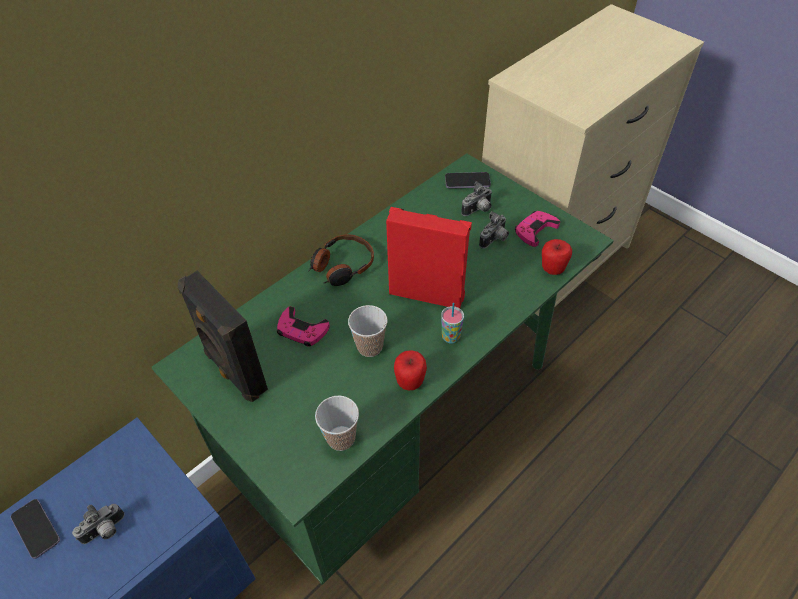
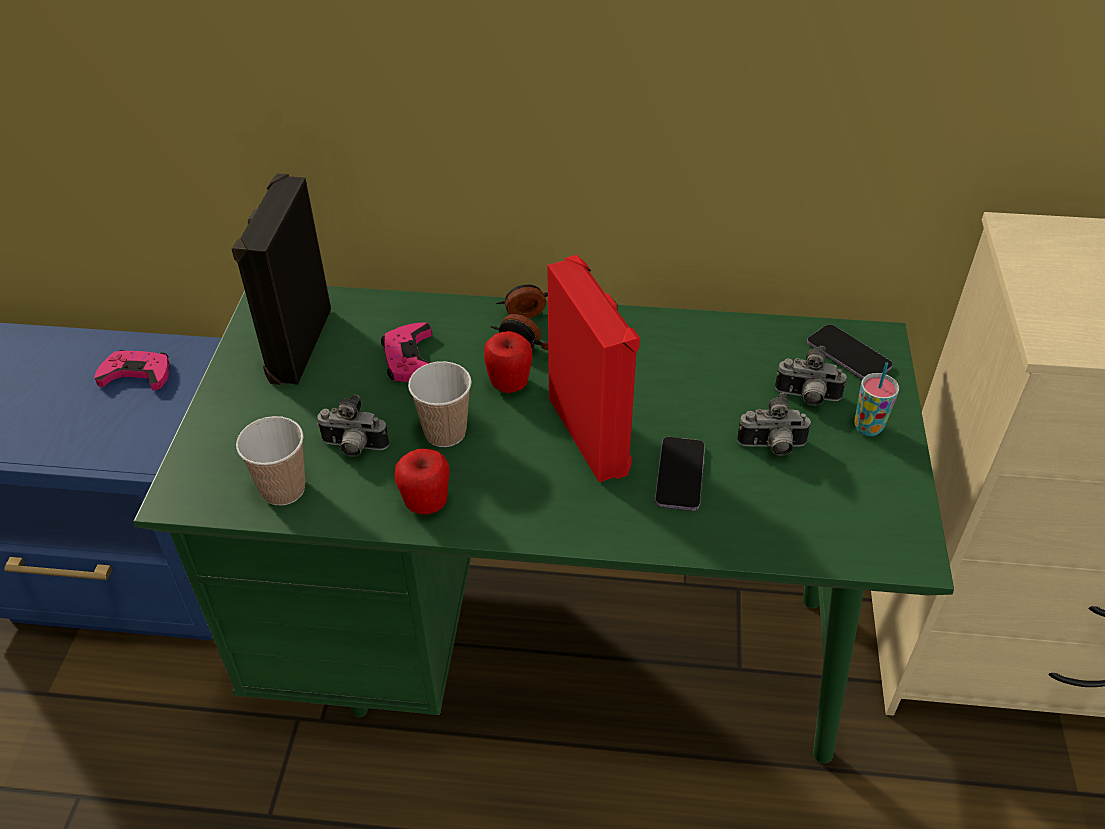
camera: 50 degrees right, 5 degrees down
phone [11,499,60,559] -> phone moved to [655,437,705,511]
camera [72,504,125,544] -> camera moved to [317,394,389,457]
cup [441,303,464,343] -> cup moved to [854,362,899,436]
pink game controller [515,211,560,247] -> pink game controller moved to [95,350,169,391]
apple [542,239,572,275] -> apple moved to [484,331,533,393]

